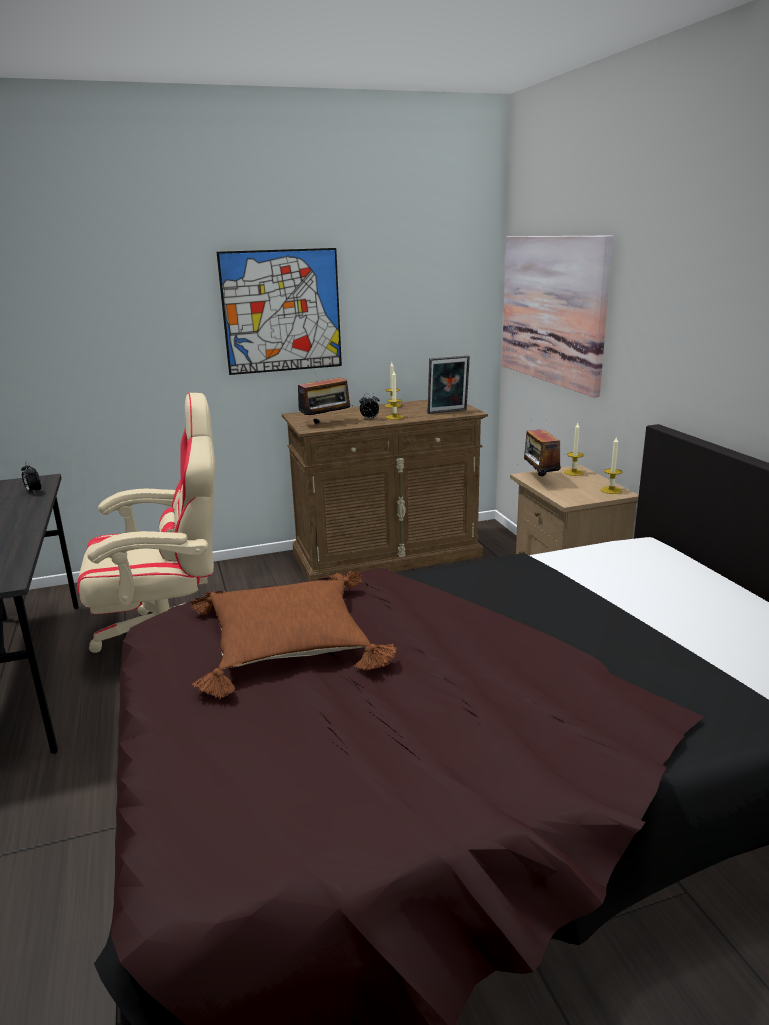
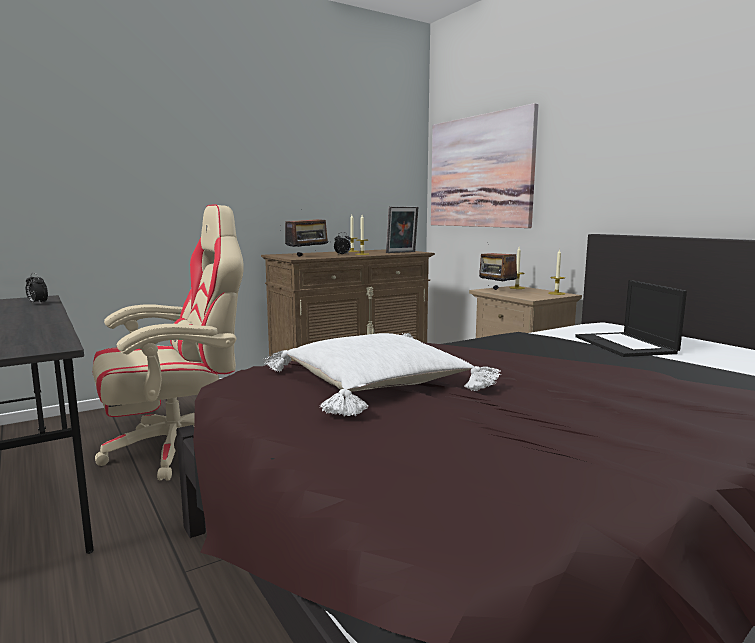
camera: 15 degrees left, 10 degrees down
brown pillow [190,570,397,700] -> white pillow [262,333,501,416]
picture [217,248,342,375] -> none
none -> laptop [575,280,687,357]

